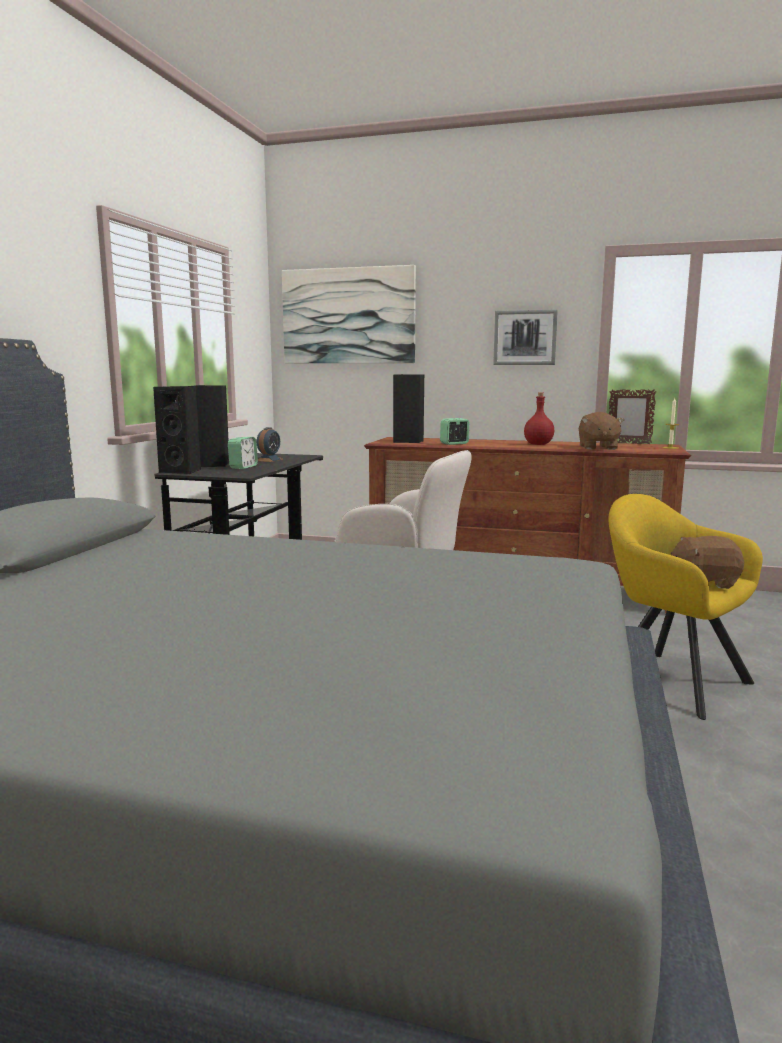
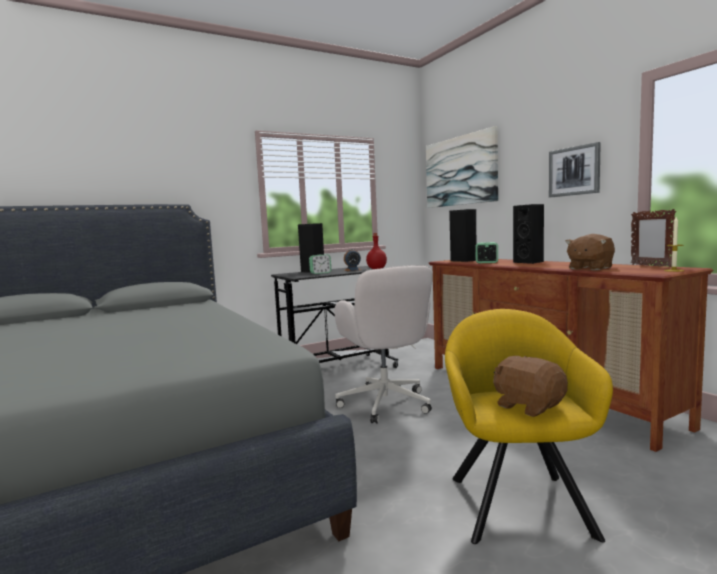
camera: 45 degrees right, 5 degrees down
black speaker [153,386,201,474] -> black speaker moved to [513,204,544,264]
red bottle [524,392,554,445] -> red bottle moved to [366,233,387,269]

